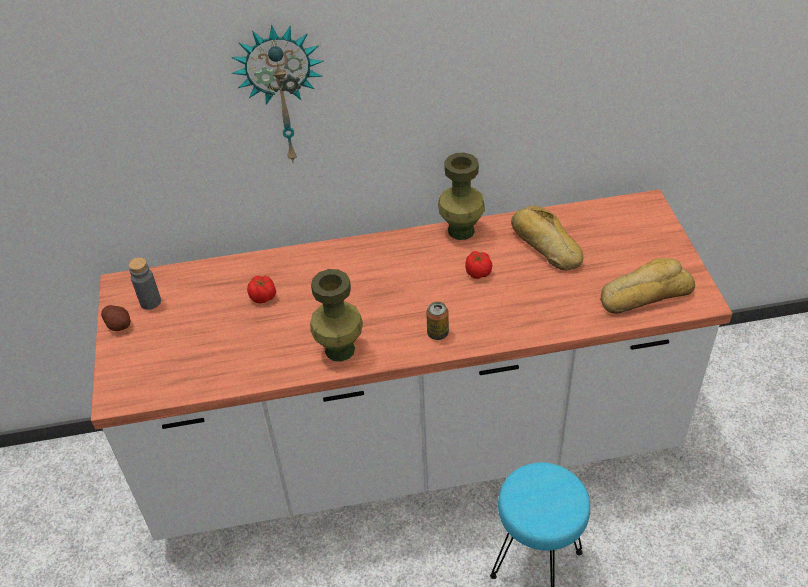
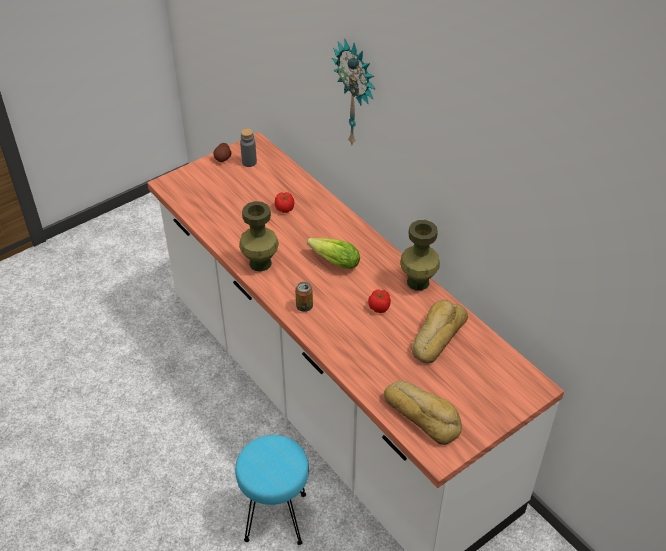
camera: 60 degrees right, 0 degrees up
none -> lettuce [307,238,360,269]

